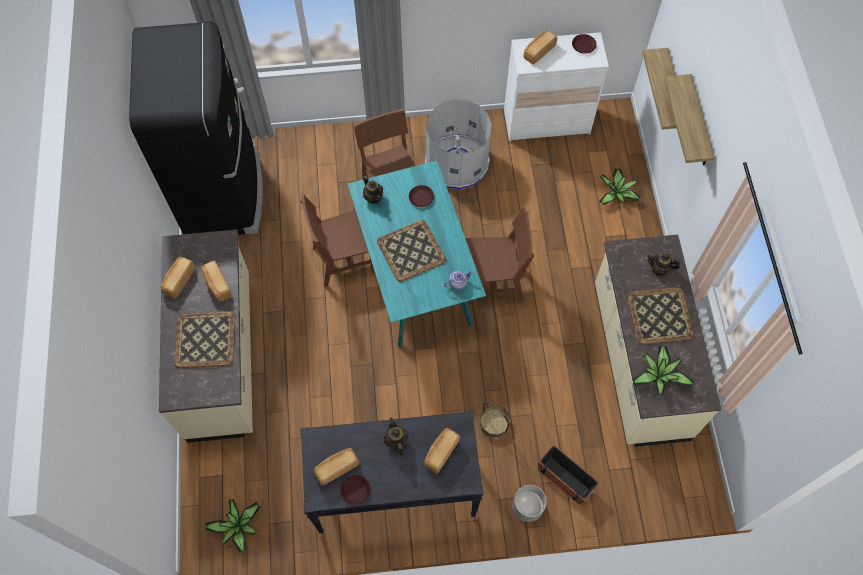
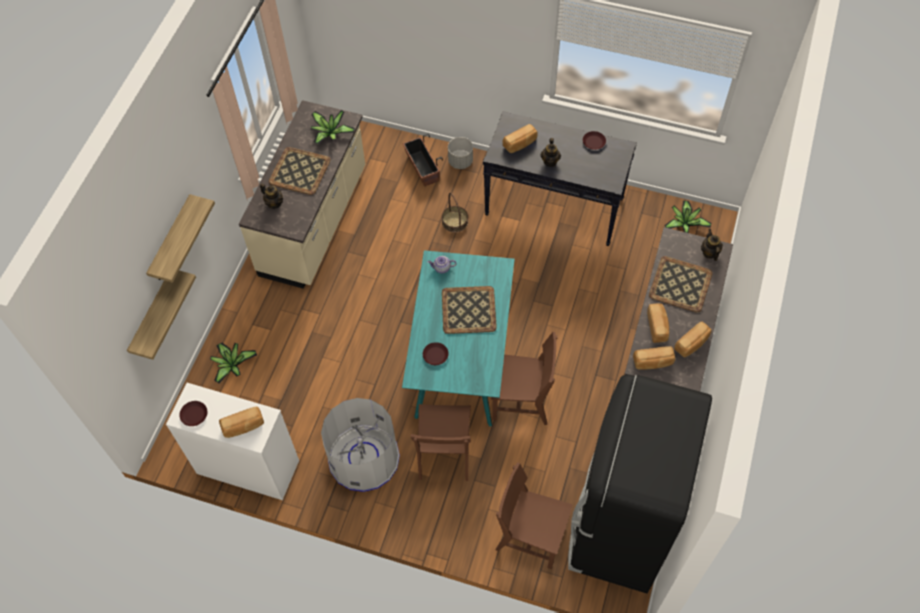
camera: 155 degrees left, 5 degrees down
bread [313,448,359,485] -> bread moved to [633,346,675,370]
teapot [363,175,383,204] -> teapot moved to [701,229,723,261]
brown chair [465,208,534,304] -> brown chair moved to [496,462,573,569]

